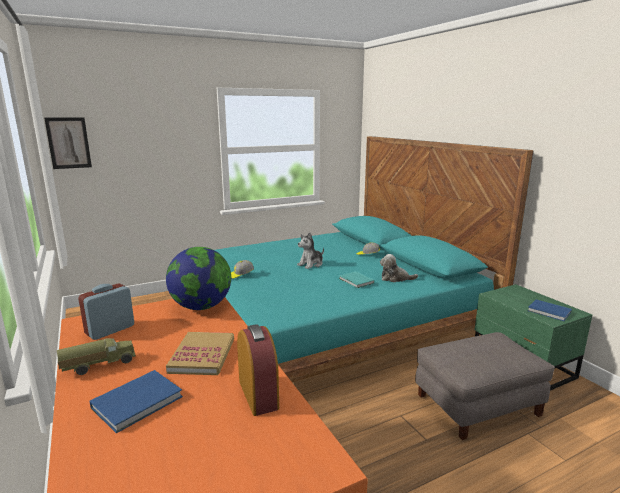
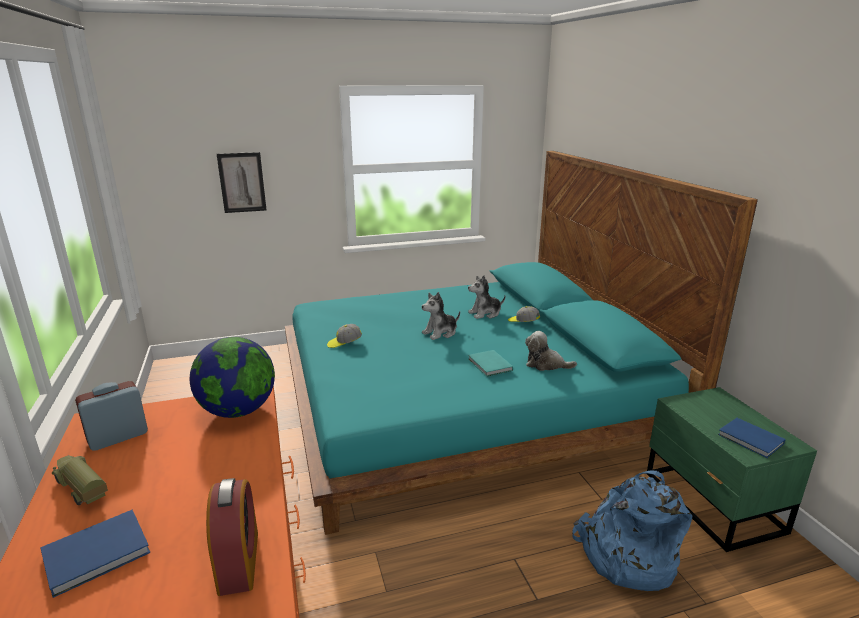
camera: 10 degrees right, 5 degrees up
picture [44,117,92,169] -> picture moved to [217,152,266,213]
toy truck [57,338,136,375] -> toy truck turned 120 degrees counterclockwise [52,455,108,505]
book [166,332,234,375] -> none
grey ottoman [415,332,555,440] -> blue backpack [572,470,692,591]
none -> plush toy [468,275,505,319]

